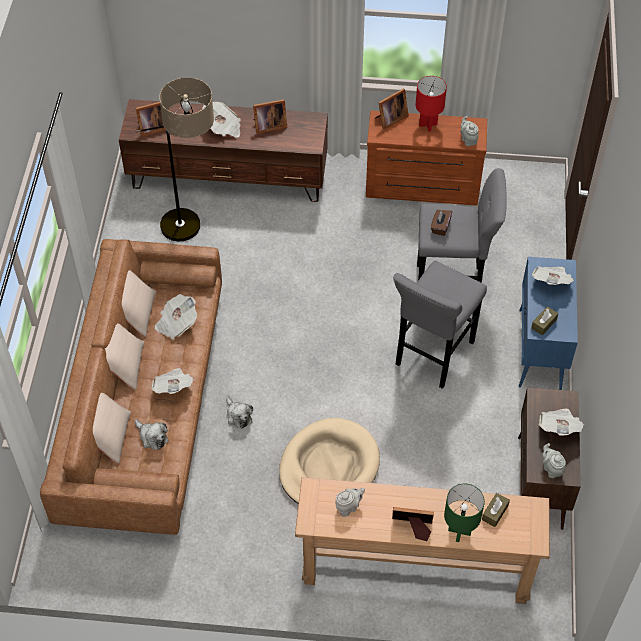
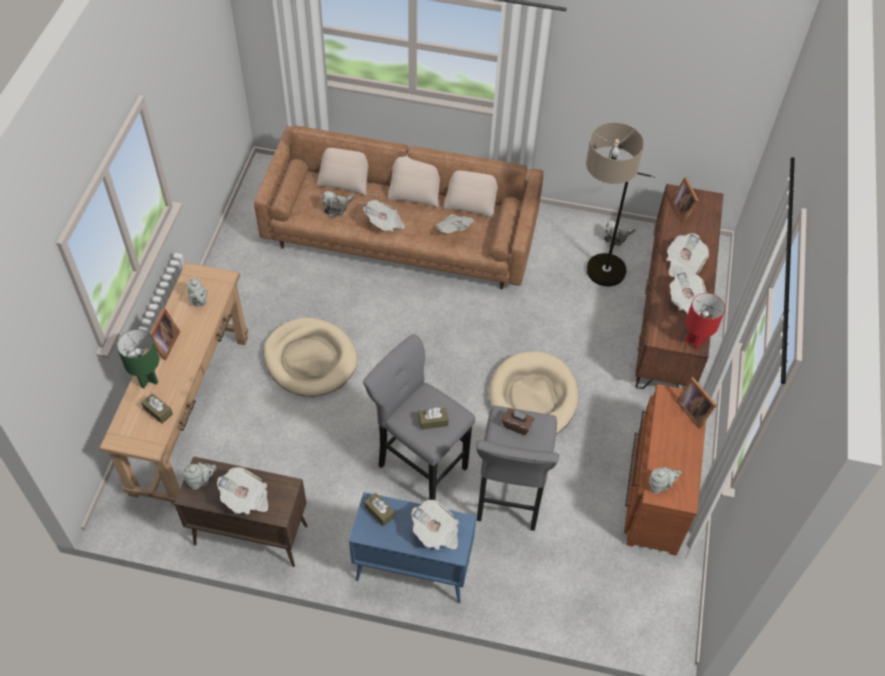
camera: 95 degrees right, 0 degrees up
plush toy [226,396,253,429] -> plush toy moved to [604,220,636,246]
picture frame [253,99,287,134] -> newspaper [670,271,707,315]
red table lamp [416,76,447,132] -> red table lamp moved to [685,293,725,350]
none -> brown tissue box [418,408,448,430]
none -> beige dog bed [489,351,578,434]

